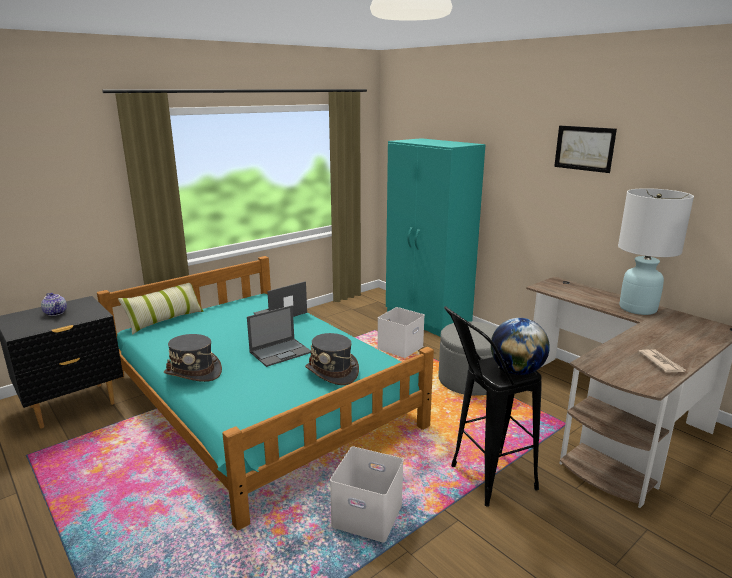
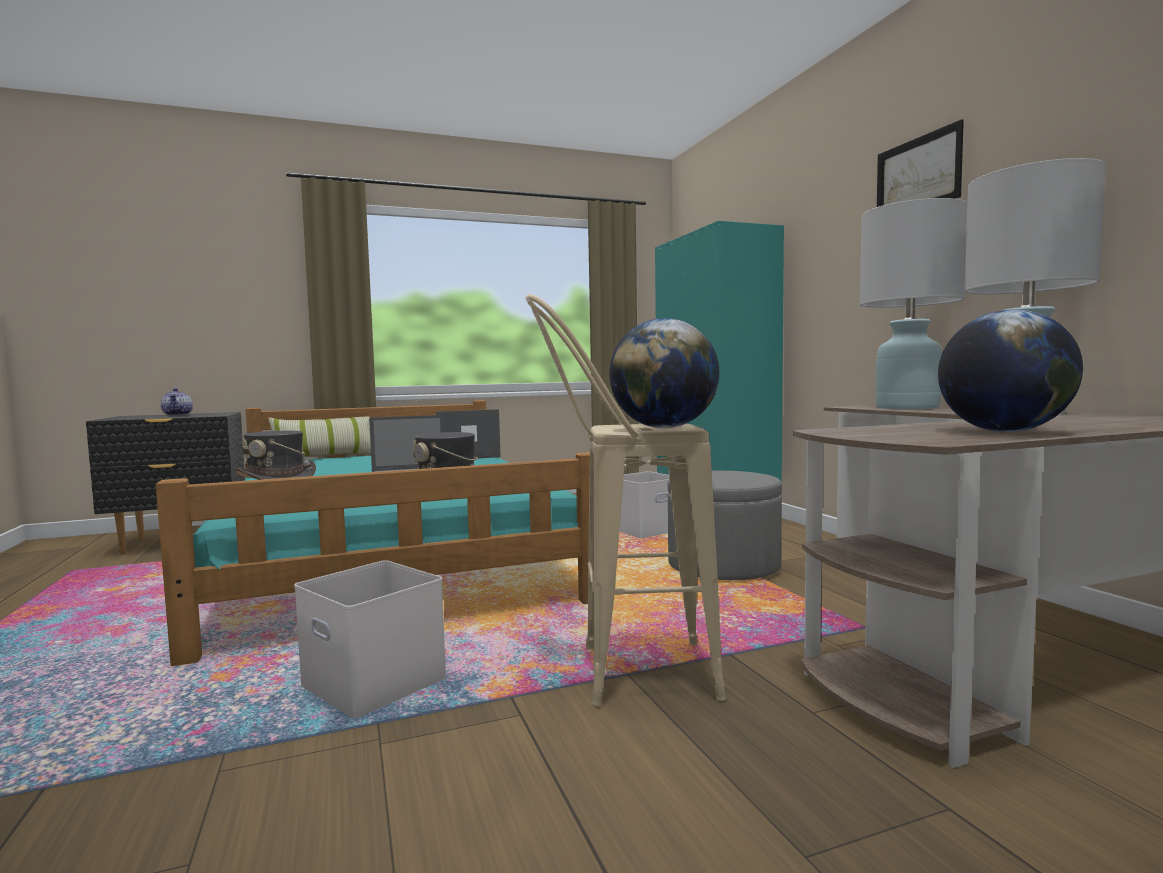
camera: 20 degrees right, 15 degrees down
black stool [444,306,542,507] -> beige stool [525,294,726,706]
newspaper [638,349,686,373] -> globe [938,310,1083,432]
none -> white table lamp [860,198,967,409]

